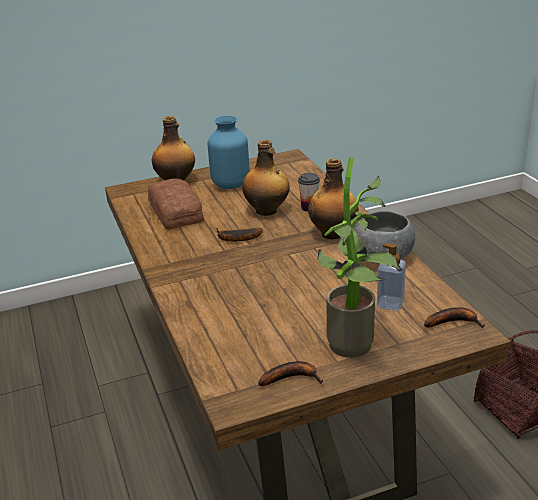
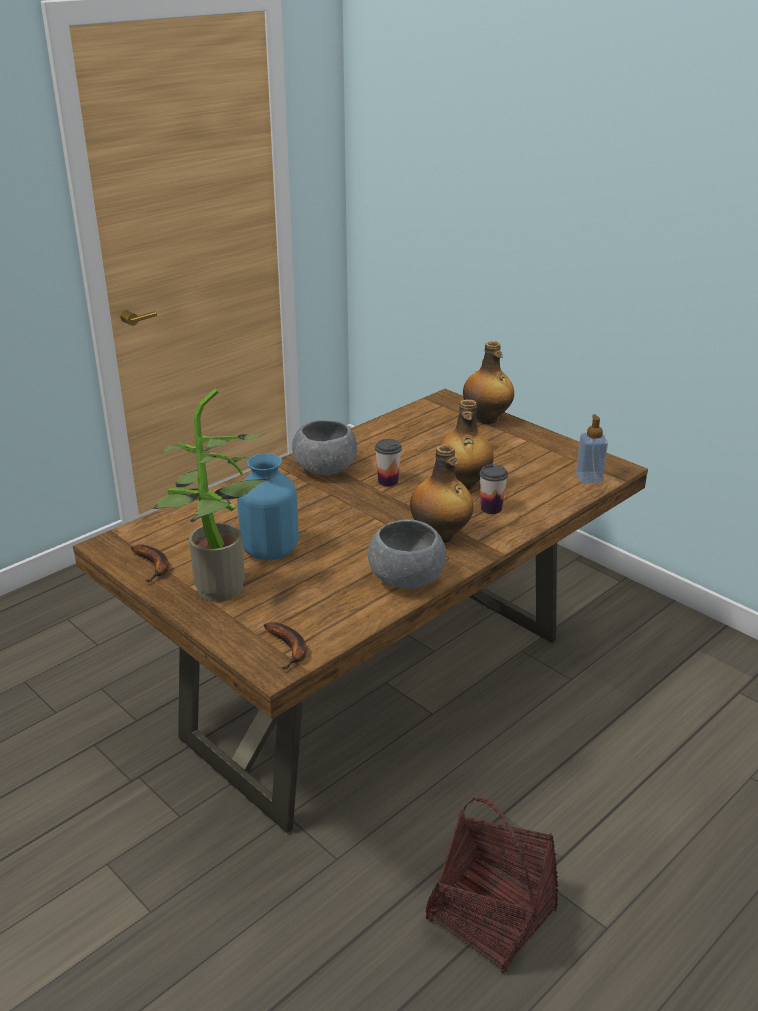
camera: 65 degrees right, 0 degrees up
bread [148,178,204,230] -> none
blue vase [207,116,250,189] -> blue vase moved to [237,453,299,561]
banana [216,228,263,242] -> cup [375,439,402,486]
soap dispenser [377,244,406,311] -> soap dispenser moved to [576,414,608,483]
none -> grey bowl [292,420,357,475]

